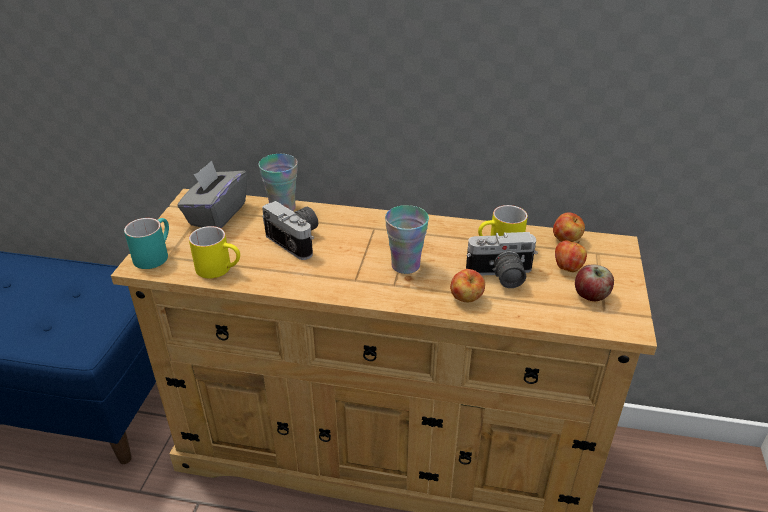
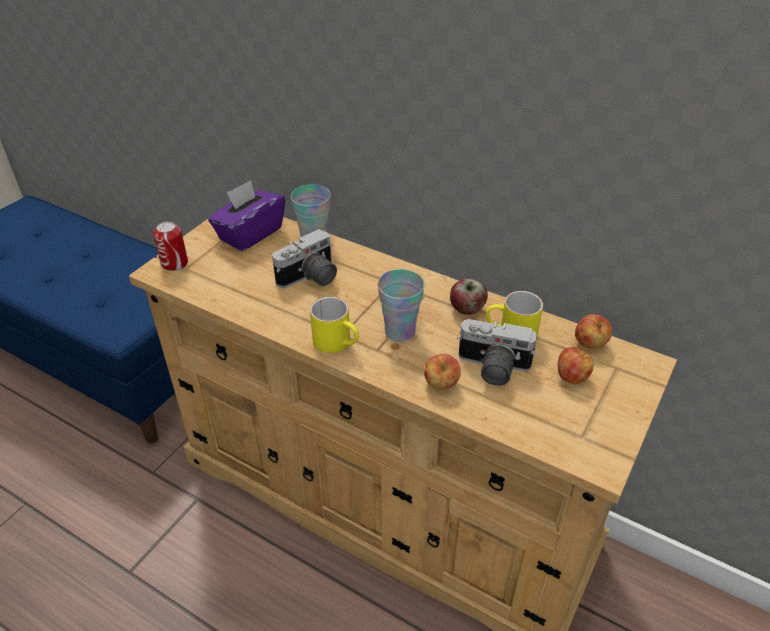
camera: 20 degrees right, 5 degrees up
turquoise mug [124,218,169,269] -> can [153,221,188,271]
grey tissue box [177,161,247,228] -> purple tissue box [208,180,285,251]
yellow mug [189,226,240,279] -> yellow mug moved to [310,297,359,353]
camera [262,201,318,260] -> camera turned 75 degrees clockwise [272,229,337,288]
apple [575,265,614,301] -> apple moved to [450,279,488,315]

